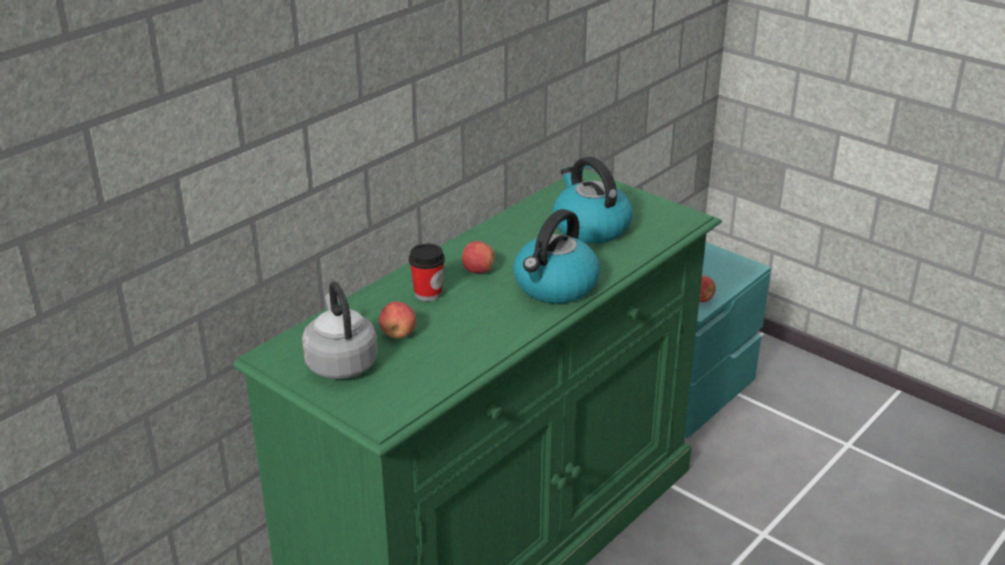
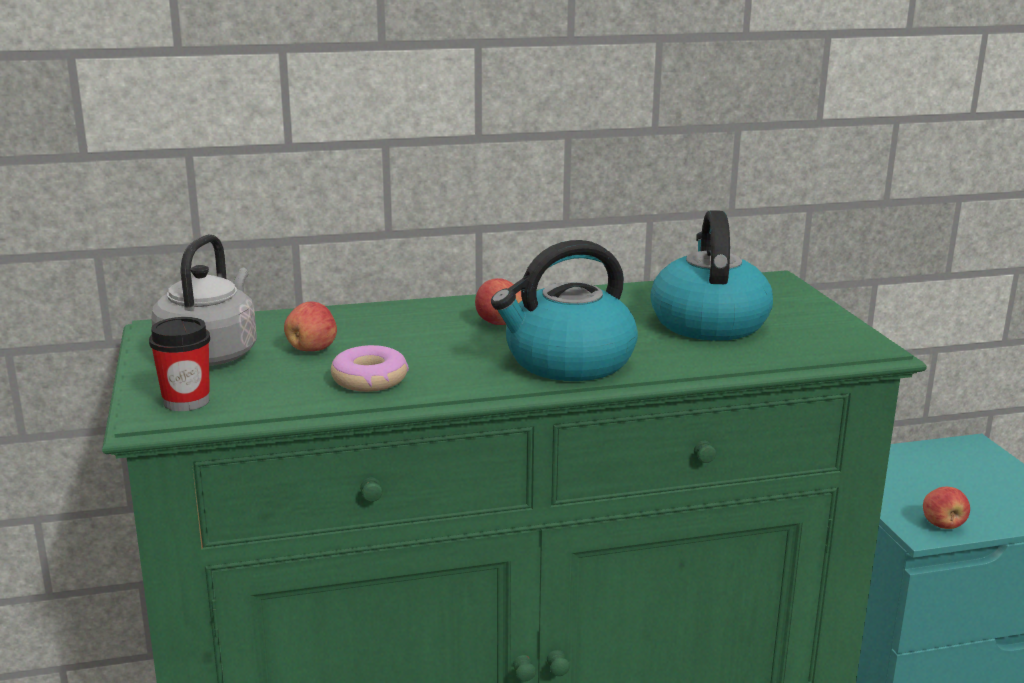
camera: 35 degrees right, 10 degrees down
cup [409,243,445,301] -> cup moved to [149,317,210,411]
none -> donut [331,345,409,392]

